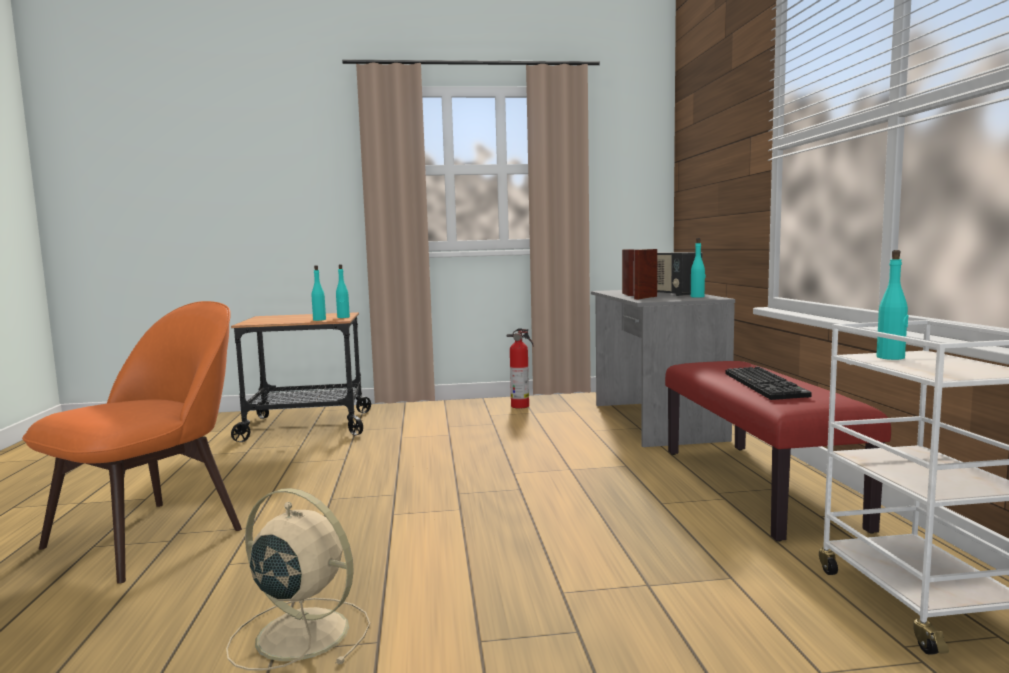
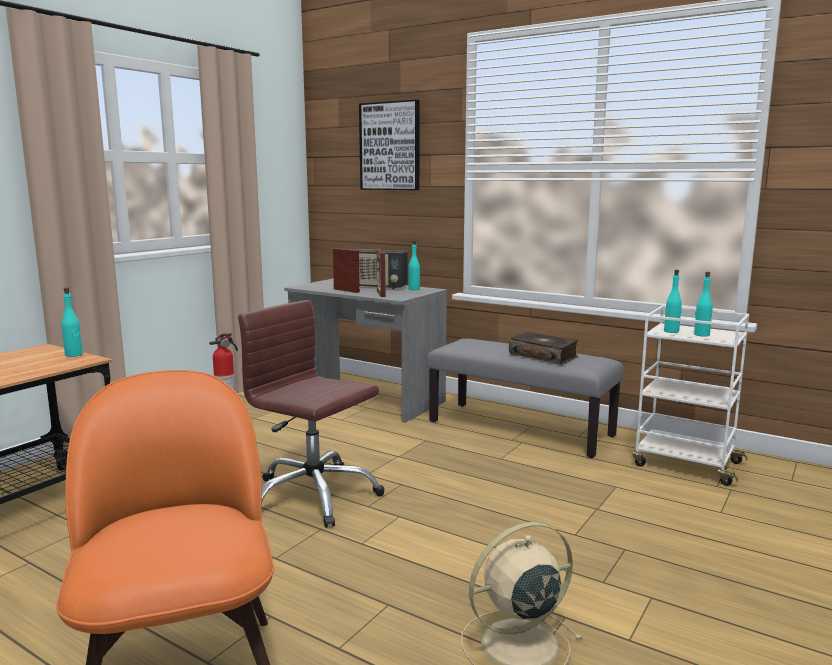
camera: 50 degrees left, 5 degrees up
turquoise bottle [312,265,326,321] -> turquoise bottle moved to [694,272,713,337]
red bench [665,361,891,541] -> grey bench [427,338,624,458]
keyboard [726,366,812,400] -> book [509,332,578,365]
none -> brown office chair [238,300,384,528]
none -> picture [359,99,419,190]

